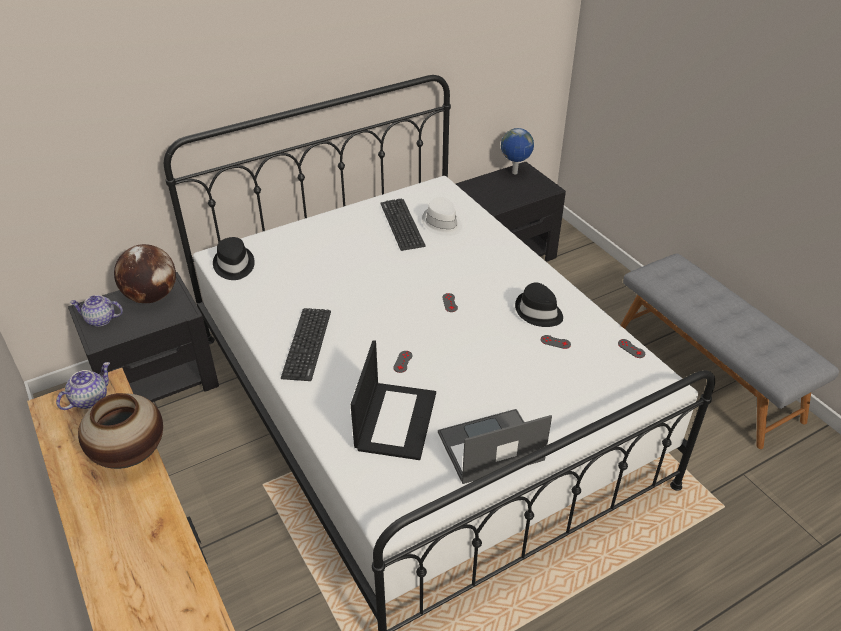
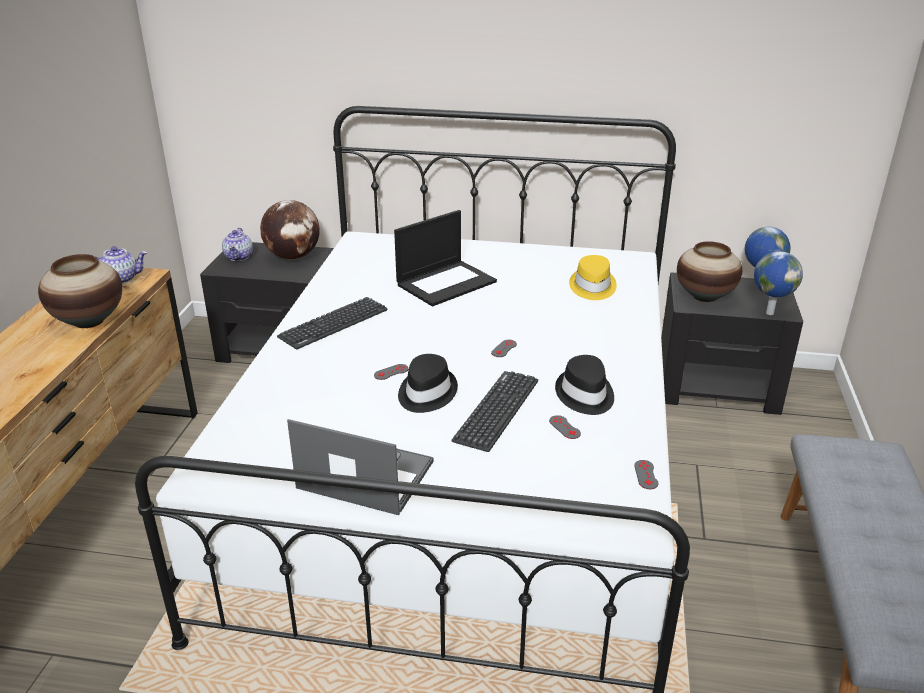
camera: 40 degrees right, 10 degrees down
teapot [70,295,123,327] -> teapot turned 135 degrees counterclockwise [222,228,253,261]
black hat [213,237,255,280] -> black hat moved to [398,354,458,413]
laptop [351,340,436,460] -> laptop moved to [394,210,497,306]
keyboard [380,198,426,251] -> keyboard moved to [452,371,538,452]
white hat [422,197,462,236] -> yellow hat [569,255,616,300]
none -> vase [677,241,742,302]
none -> globe [754,251,803,315]

